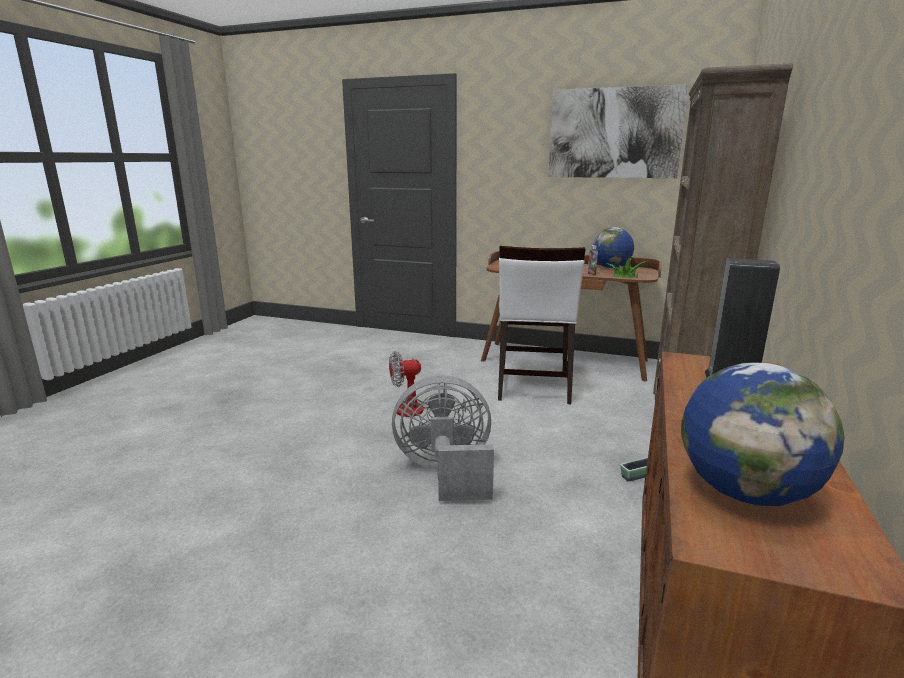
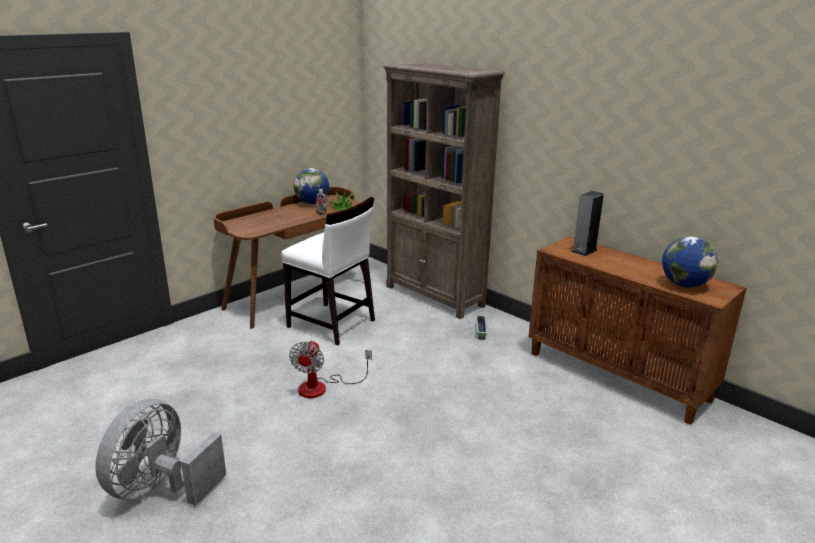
camera: 65 degrees left, 5 degrees up
grey fan [392,375,494,501] -> grey fan moved to [96,399,226,505]
picture [548,84,689,178] -> none

